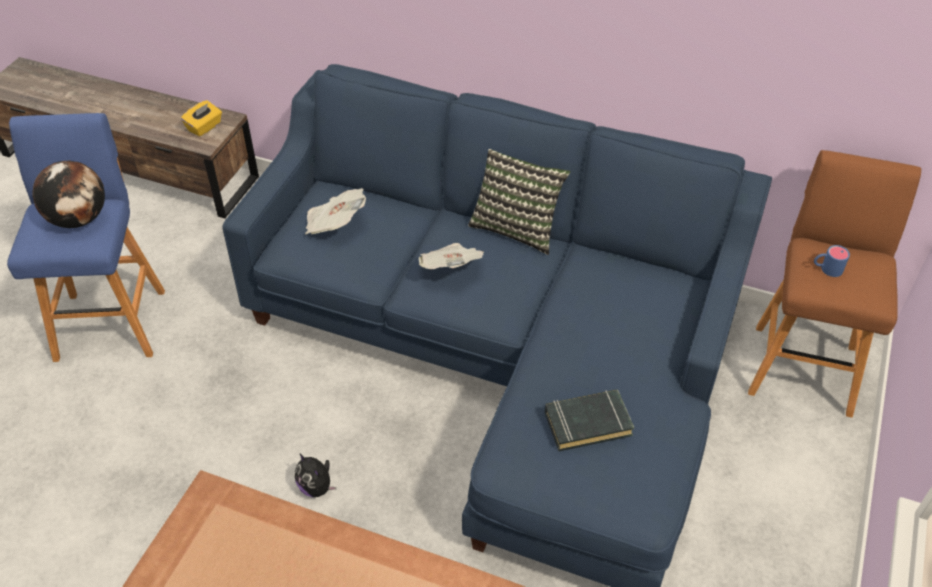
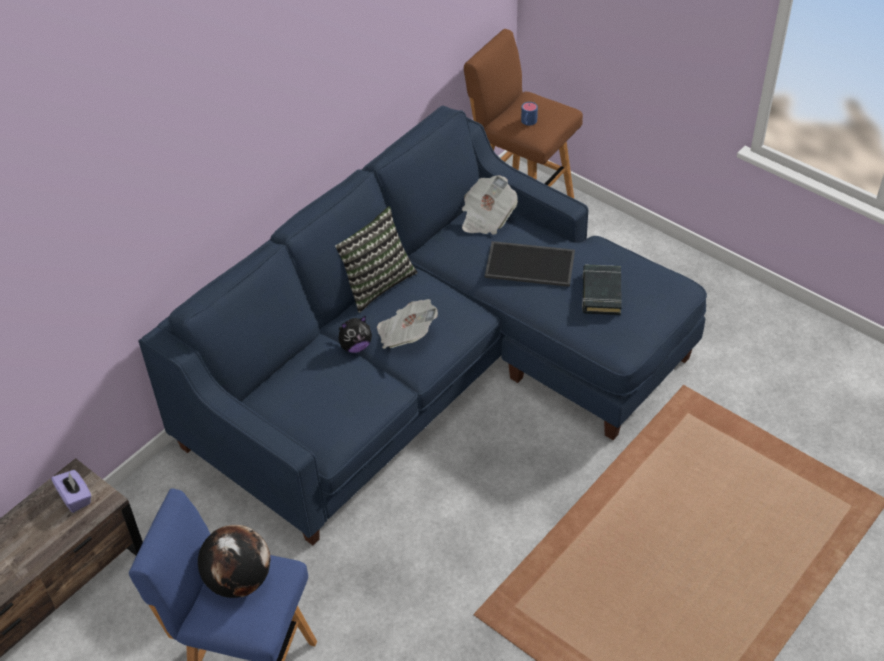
camera: 70 degrees left, 0 degrees up
yellow tissue box [181,100,222,137] -> purple tissue box [51,470,91,513]
plush toy [295,453,336,497] -> plush toy moved to [339,316,372,353]
newspaper [305,188,366,234] -> newspaper moved to [462,175,518,235]
none -> tray [485,241,575,287]

